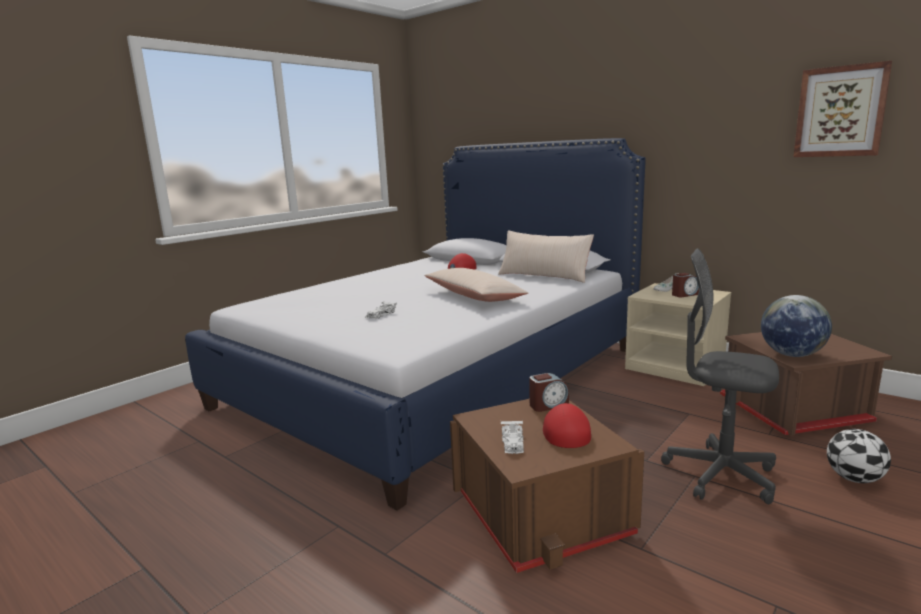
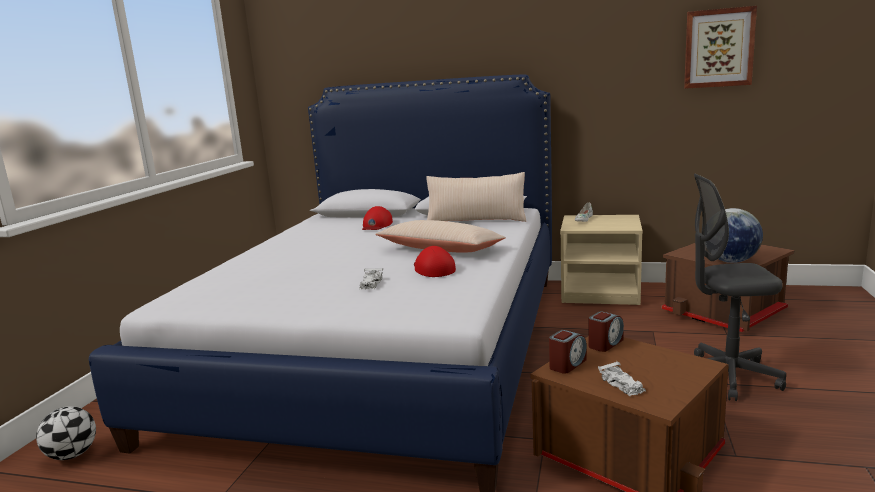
camera: 25 degrees left, 0 degrees up
red cap [543,403,591,448] -> red cap moved to [414,246,456,277]
alarm clock [672,273,699,297] -> alarm clock moved to [549,330,587,374]
football [827,429,891,483] -> football moved to [36,406,96,460]

